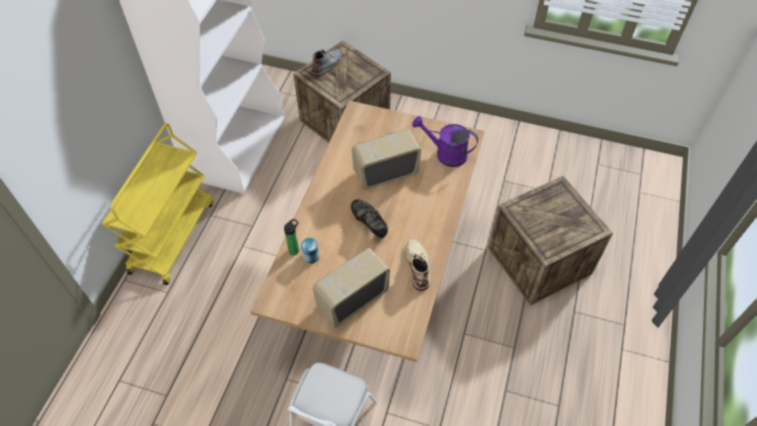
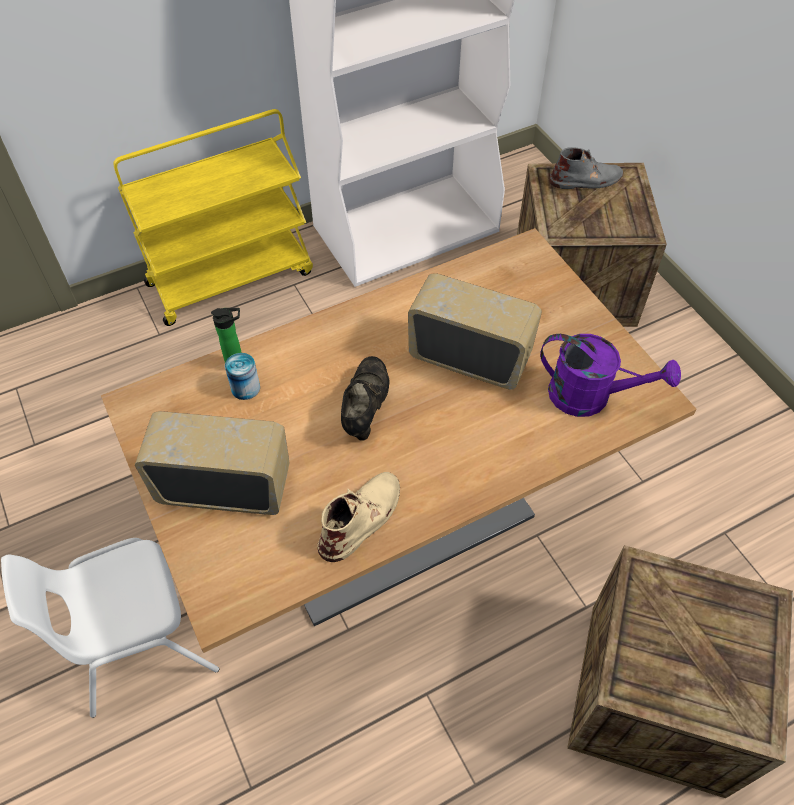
camera: 45 degrees right, 0 degrees up
purple watering can [412,116,478,167] -> purple watering can turned 135 degrees clockwise [540,334,681,417]

